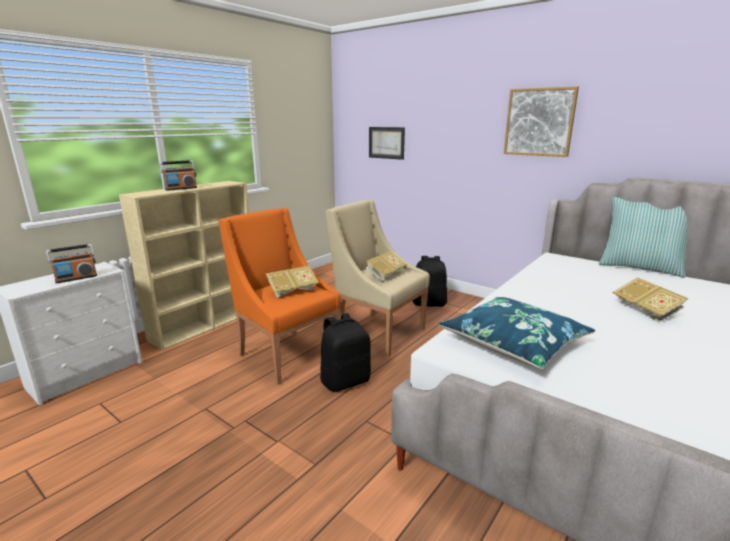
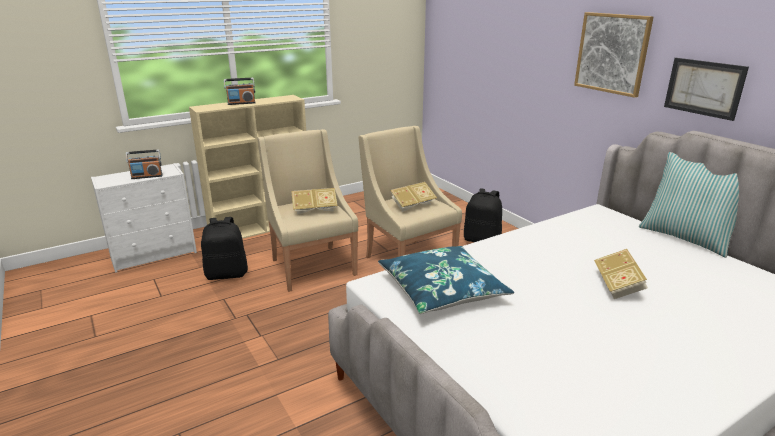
camera: 20 degrees right, 5 degrees up
orange armchair [218,208,341,385] -> beige armchair [257,129,358,292]
black backpack [320,313,371,392] -> black backpack moved to [201,217,248,280]
picture [369,127,405,160] -> picture moved to [664,58,749,121]

